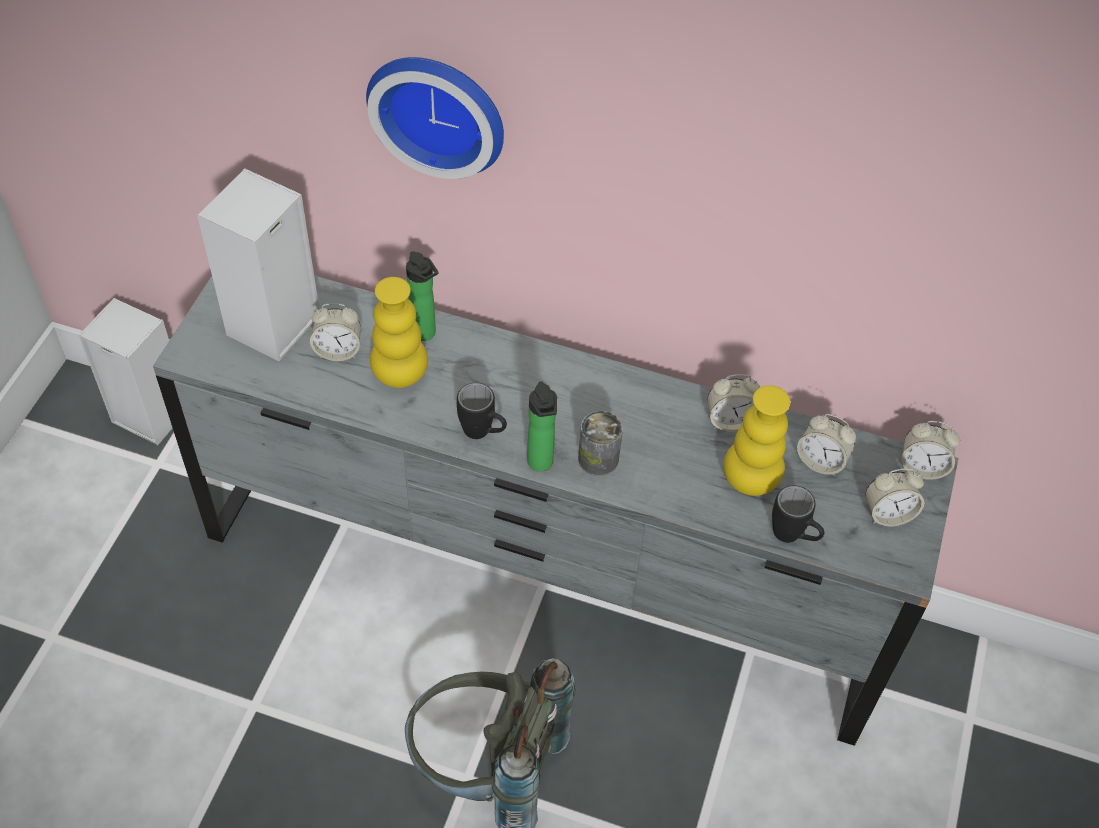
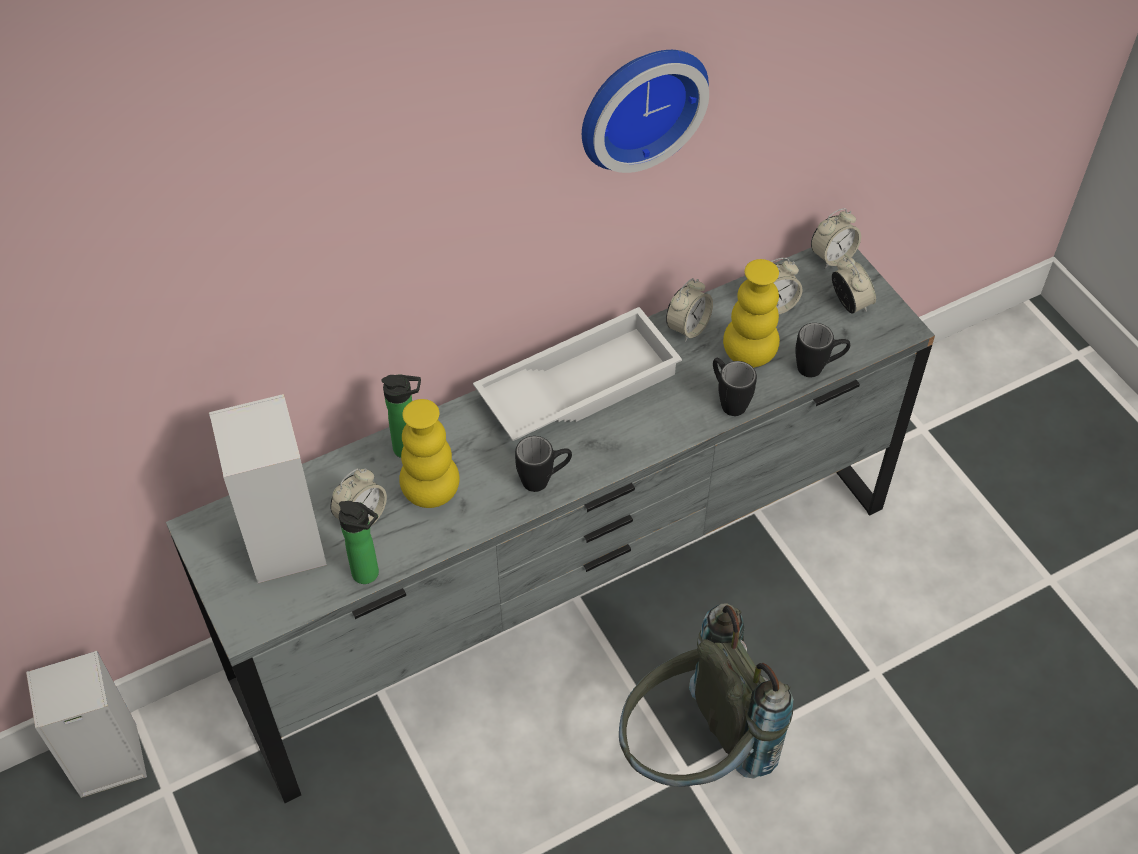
camera: 45 degrees left, 0 degrees up
wall clock [366,57,504,179] -> wall clock moved to [582,50,709,173]
bottle [527,381,557,472] -> bottle moved to [339,501,379,584]
can [578,411,623,476] -> none
alarm clock [865,468,924,527] -> alarm clock turned 60 degrees counterclockwise [832,257,876,313]
none -> white tray [473,307,682,441]
none -> black mug [713,358,757,416]

